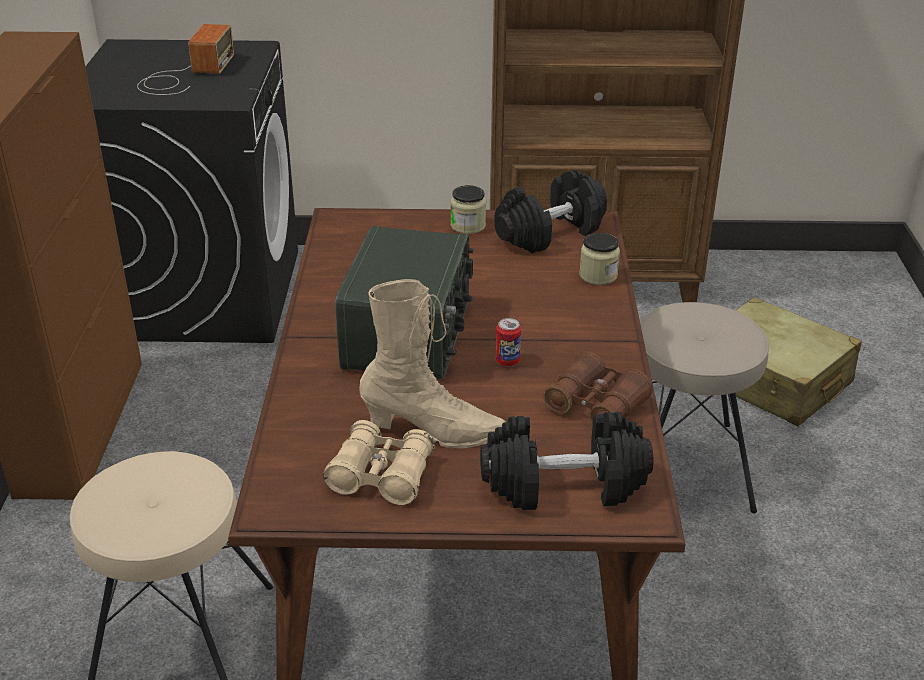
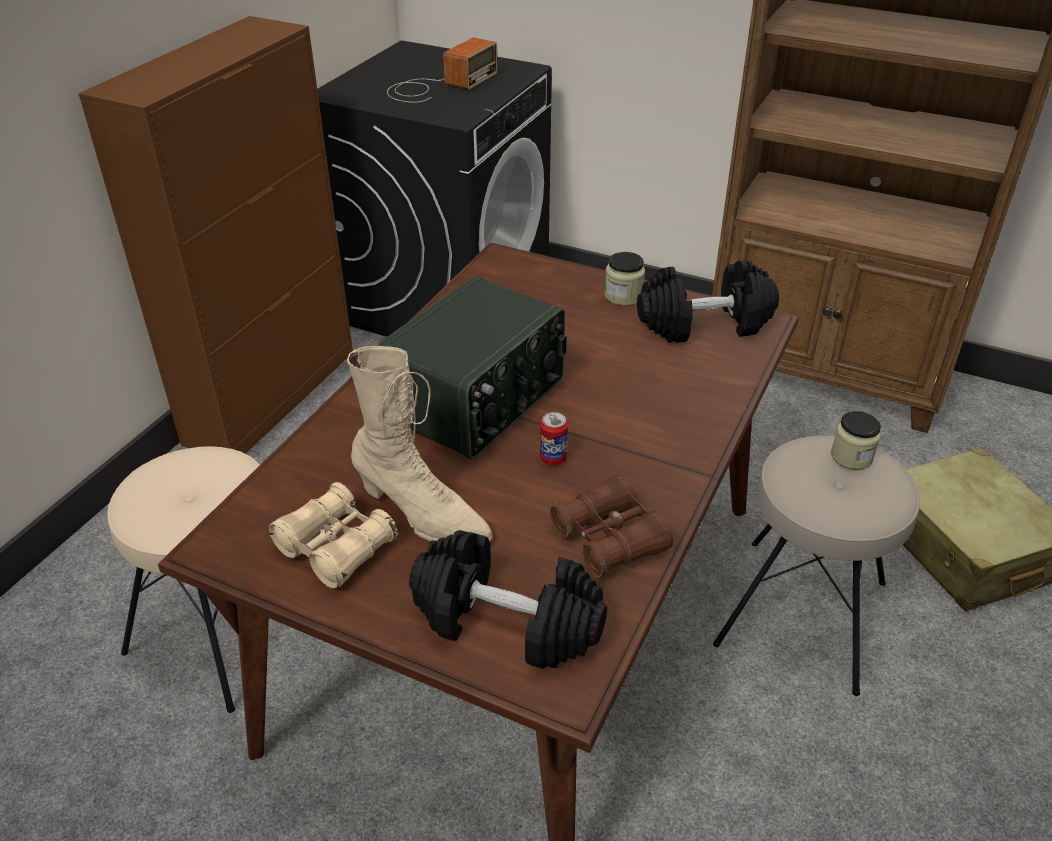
camera: 25 degrees right, 5 degrees up
jar [579,233,620,285] -> jar moved to [831,411,881,470]

